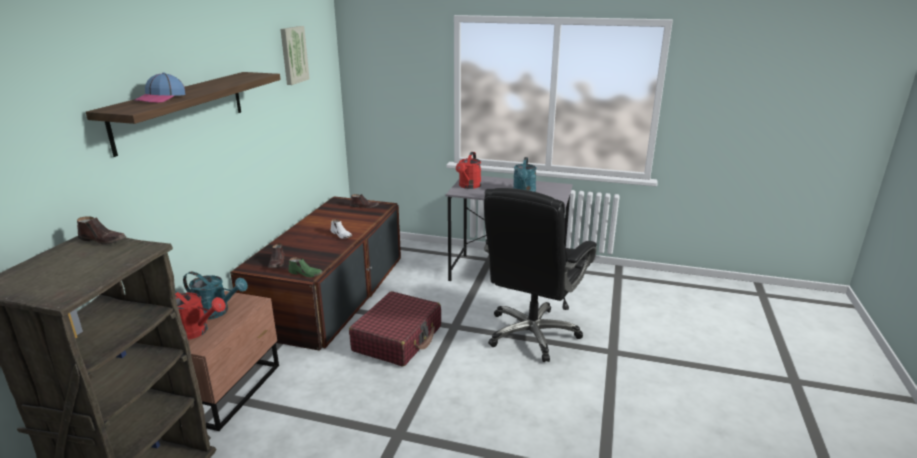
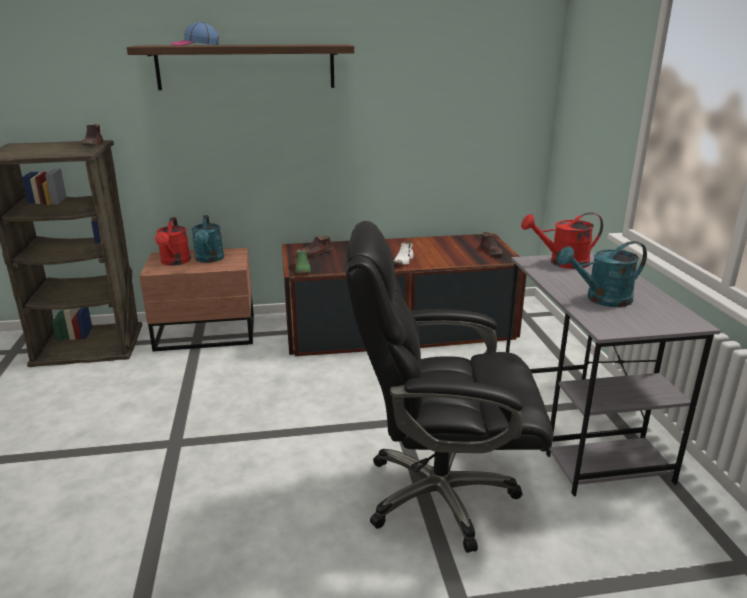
camera: 65 degrees right, 0 degrees up
picture [280,26,310,85] -> none
red suitcase [349,291,441,367] -> none

